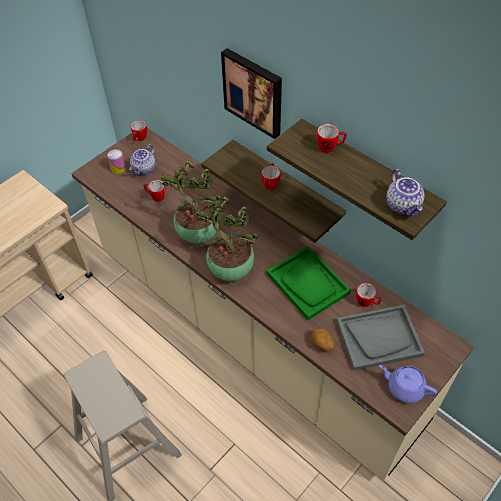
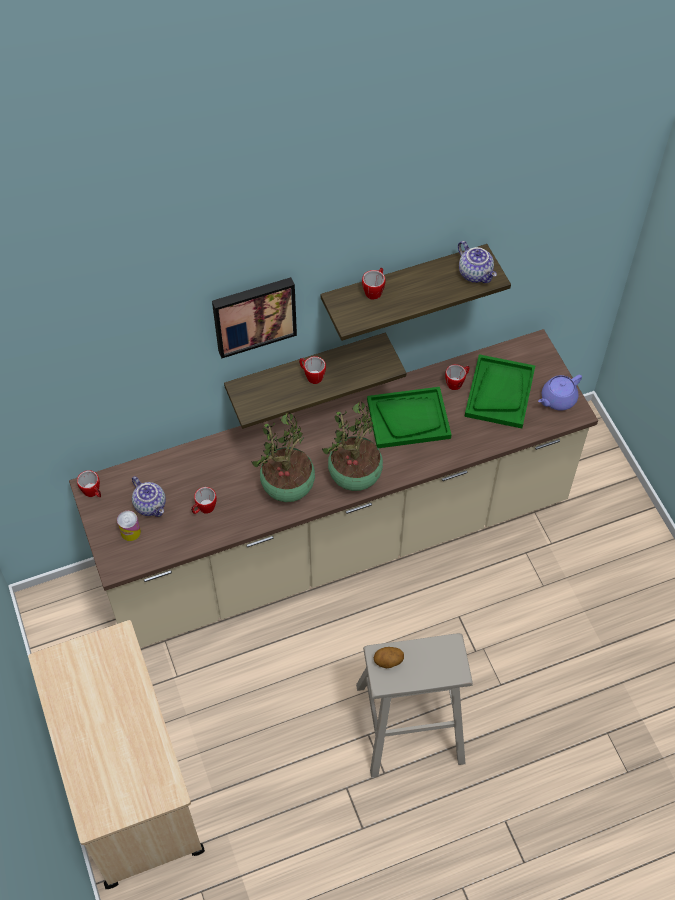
camera: 65 degrees left, 5 degrees up
potato [312,328,335,351] -> potato moved to [374,647,404,668]
grey tray [336,305,425,371] -> green tray [464,354,535,428]
teapot [386,169,424,217] -> teapot turned 45 degrees clockwise [458,241,497,283]

